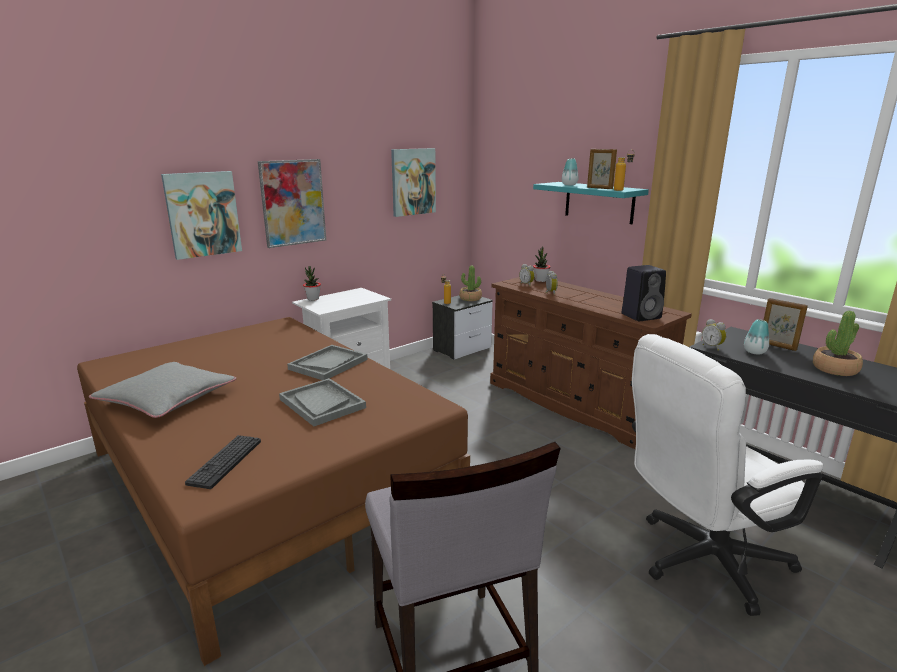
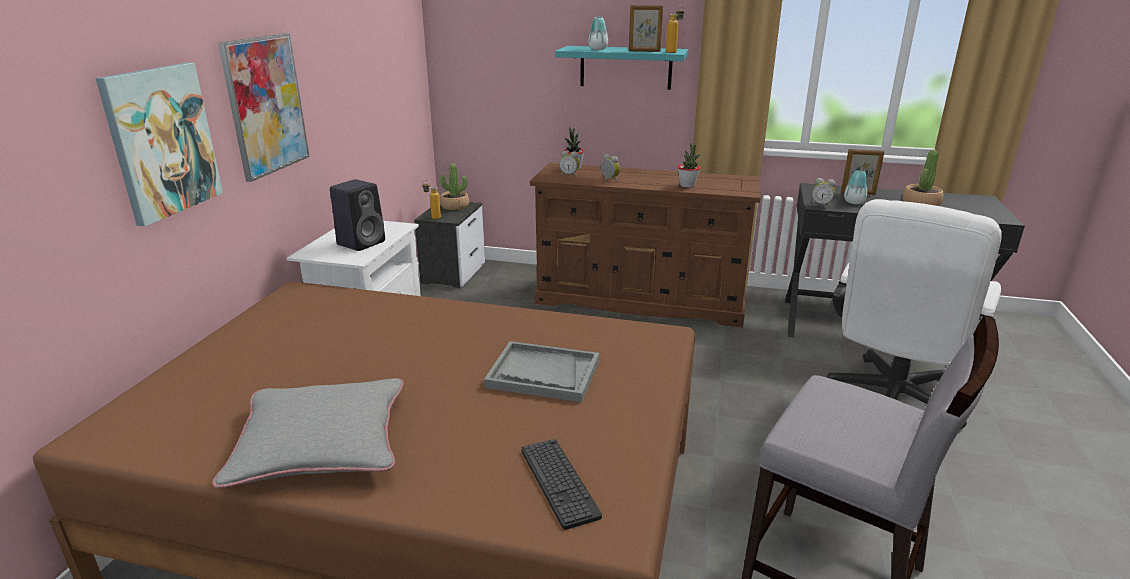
camera: 35 degrees left, 5 degrees up
grey tray [287,345,368,380] -> none
potted plant [303,266,321,301] -> potted plant moved to [678,143,701,188]
picture [391,148,436,217] -> none
black speaker [622,265,666,321] -> black speaker moved to [330,179,385,251]

